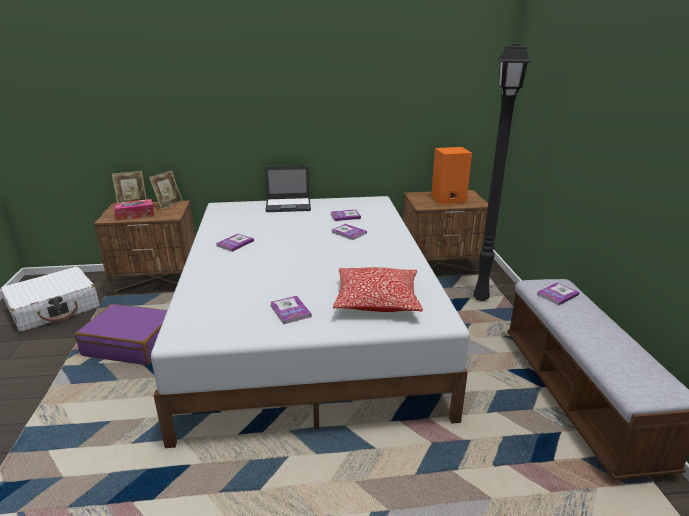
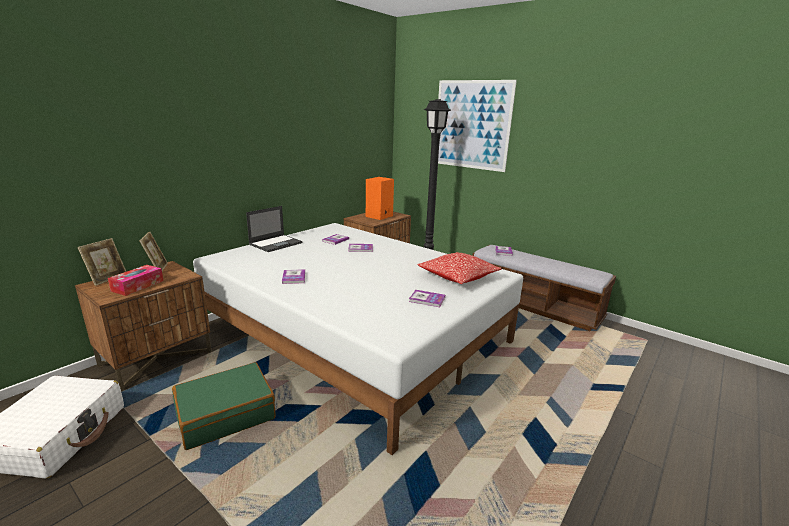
camera: 45 degrees left, 5 degrees down
purple suitcase [75,304,167,365] -> green suitcase [172,362,275,450]
none -> picture [438,80,517,172]

